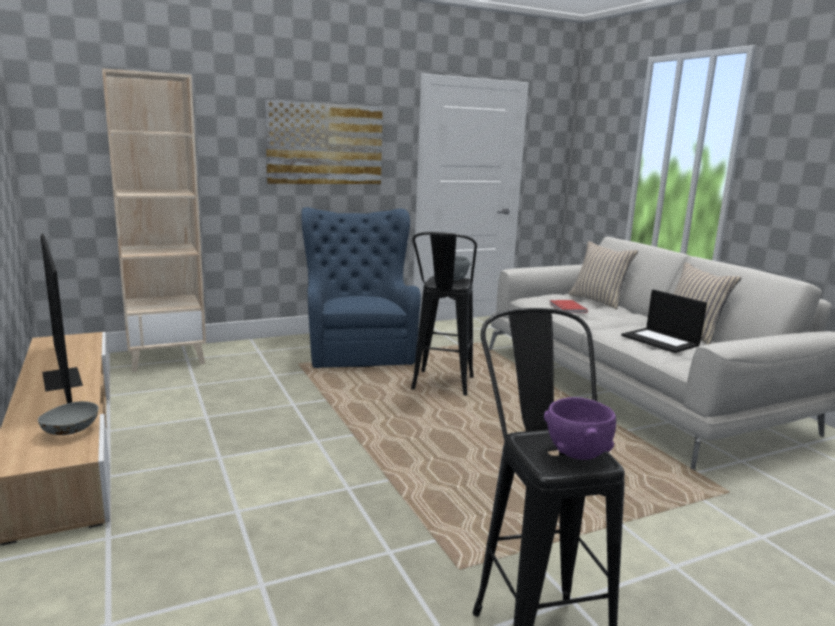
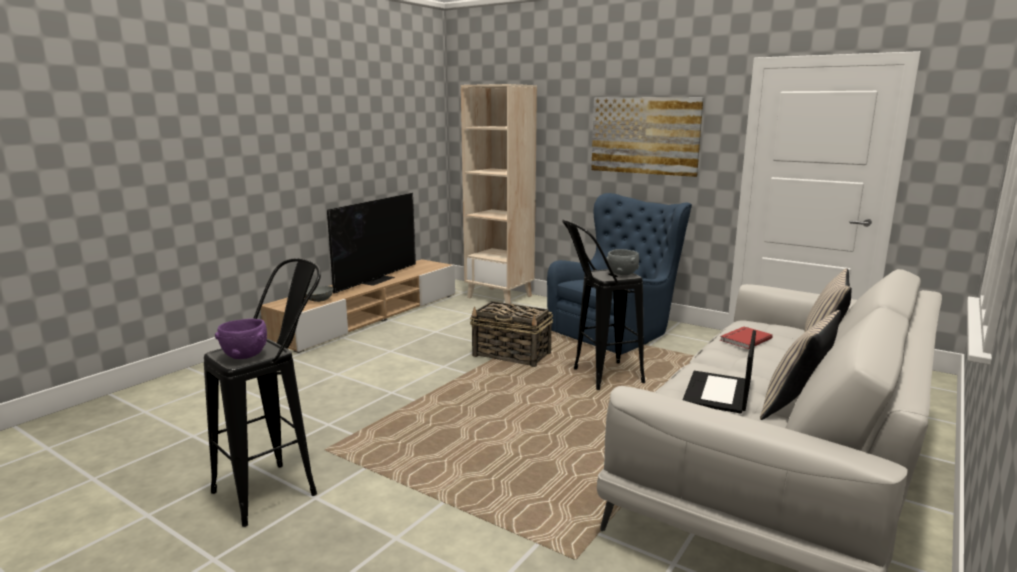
camera: 60 degrees right, 0 degrees up
none -> basket [470,301,553,367]

